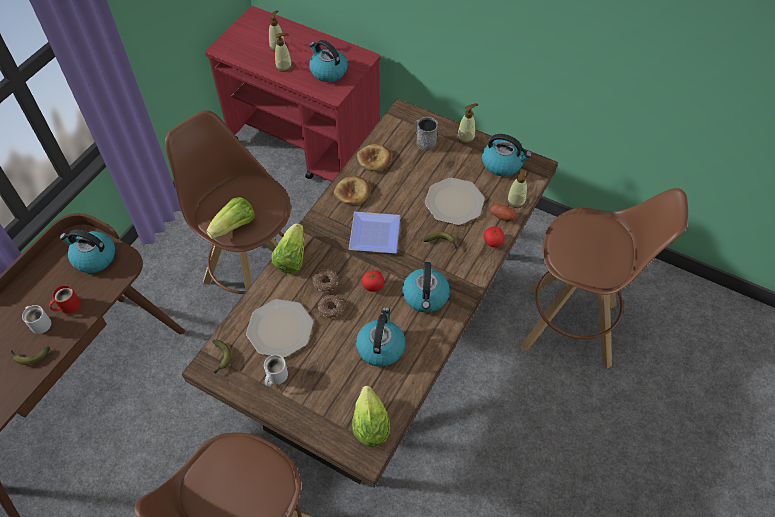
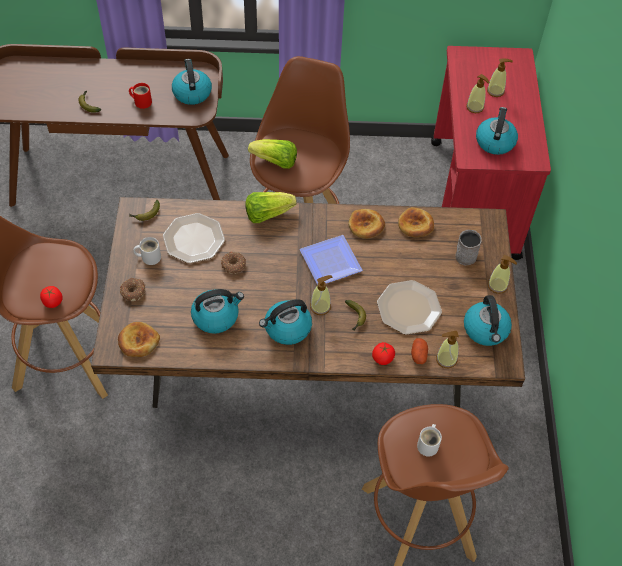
camera: 60 degrees right, 0 degrees up
white mug [22,305,51,334] -> white mug moved to [417,424,442,457]
donut [312,269,339,292] -> donut moved to [120,278,146,301]
lettuce [352,386,390,447] -> bread [118,322,160,357]
tomato [362,270,384,292] -> tomato moved to [40,286,63,308]
none -> soap dispenser [310,275,332,315]

